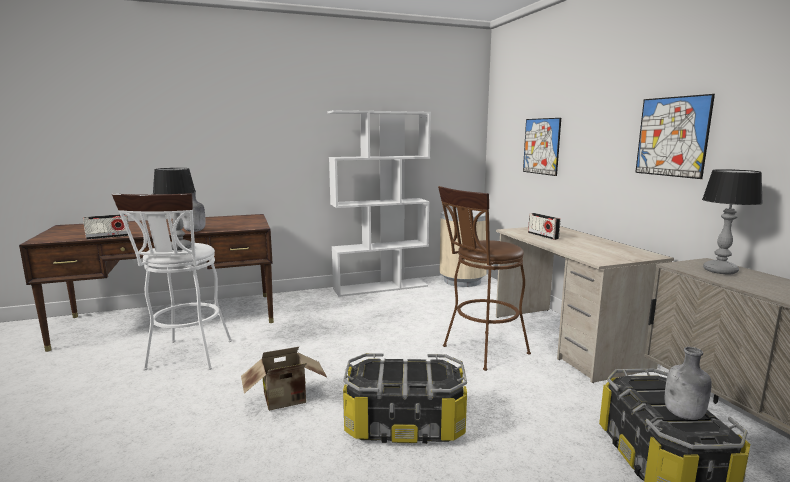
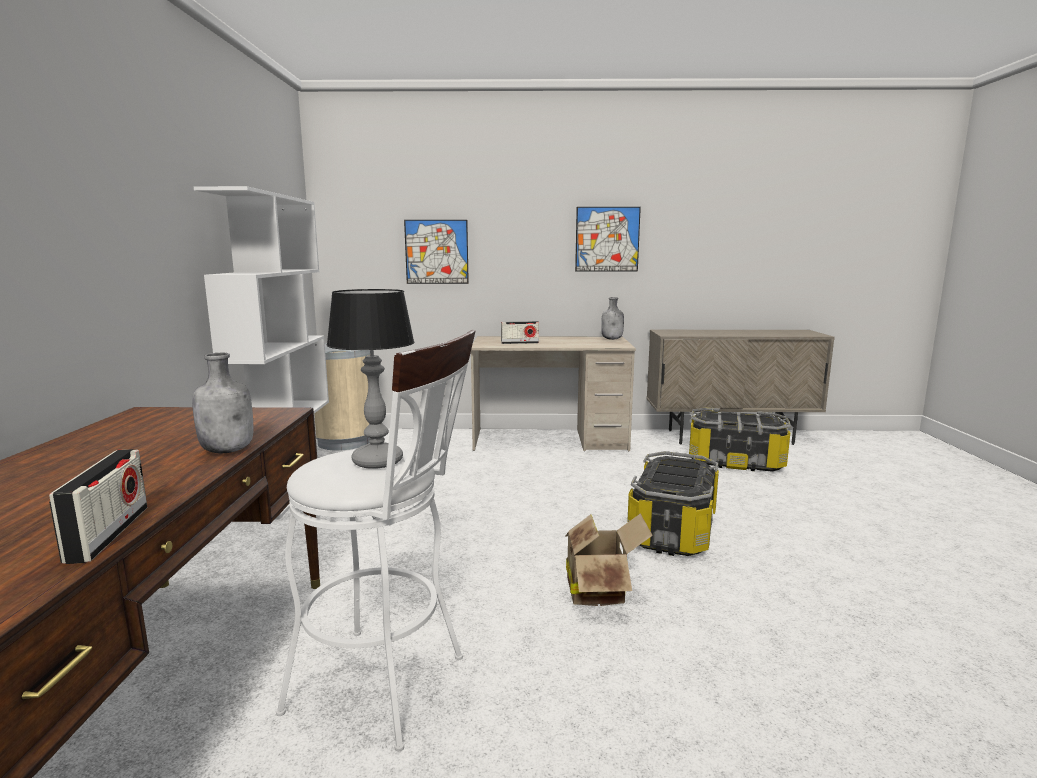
camera: 70 degrees left, 0 degrees up
brown stool [438,186,531,371] -> none
grey bottle [665,347,712,420] -> grey bottle moved to [601,297,624,340]
table lamp [702,169,763,274] -> none

